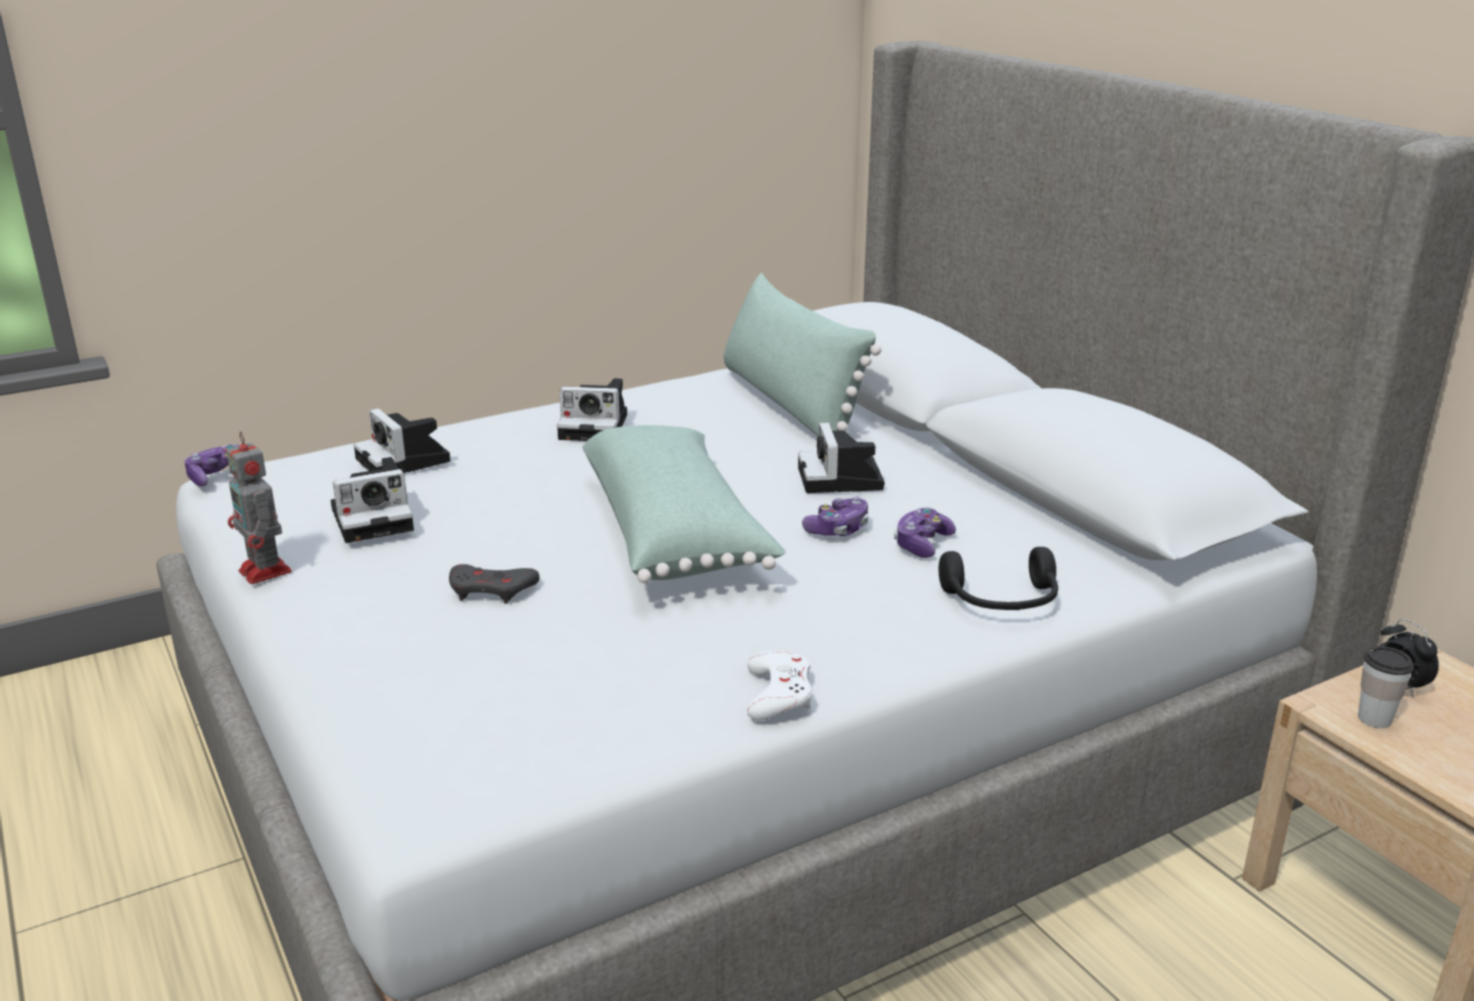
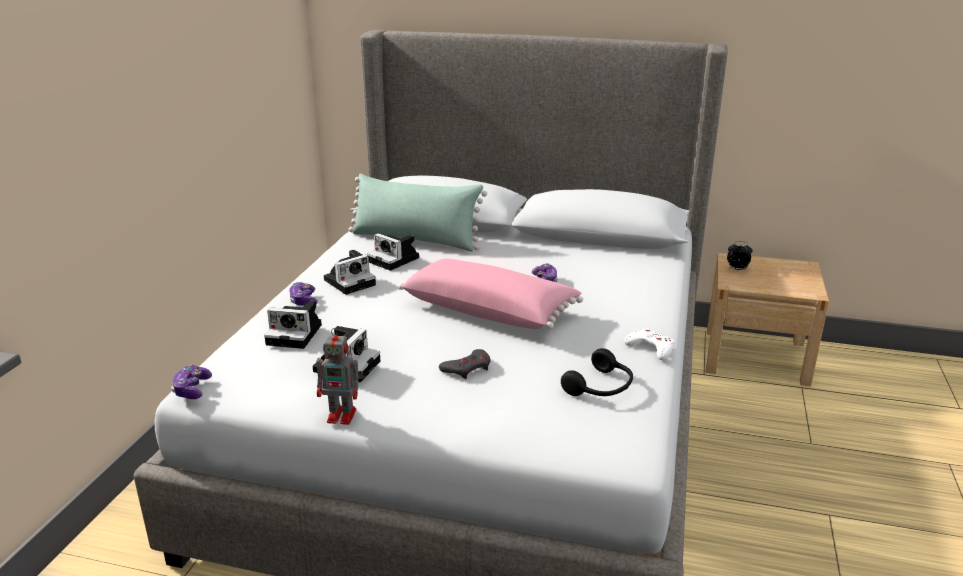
camera: 45 degrees left, 0 degrees up
green pillow [582,425,786,583] -> pink pillow [398,259,583,329]
camera [798,422,885,493] -> camera moved to [367,233,419,271]
game controller [894,507,956,558] -> game controller moved to [289,282,318,306]
black headphones [938,547,1058,610] -> black headphones moved to [561,348,633,396]
cup [1358,646,1414,728] -> none

